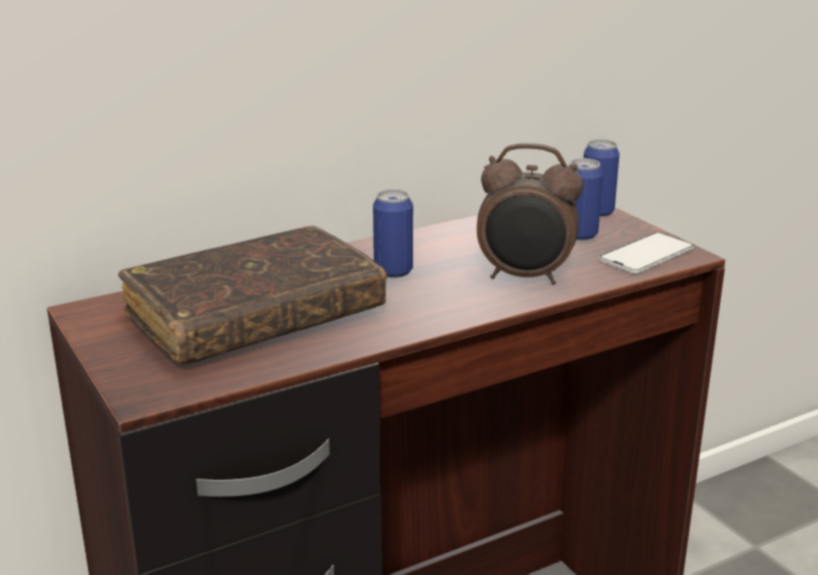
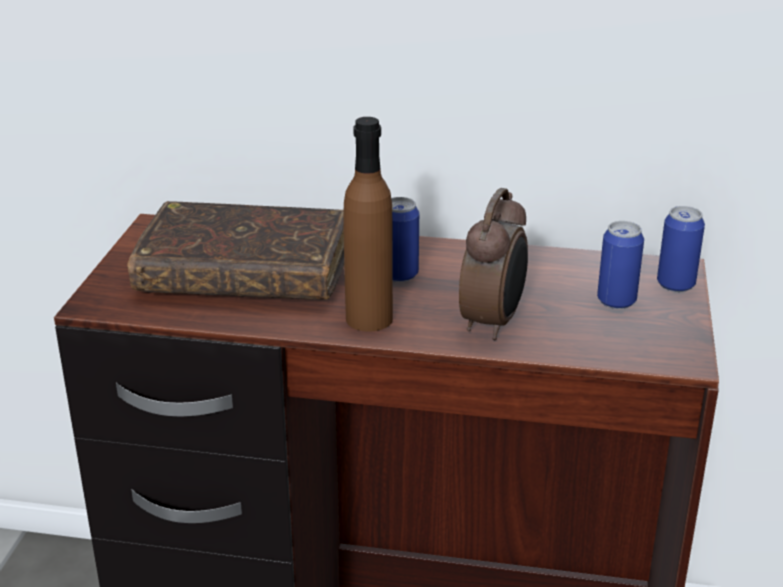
camera: 40 degrees right, 5 degrees up
alarm clock [477,143,583,285] -> alarm clock turned 120 degrees counterclockwise [459,188,528,340]
phone [599,233,694,274] -> none
none -> brown bottle [343,117,393,332]

